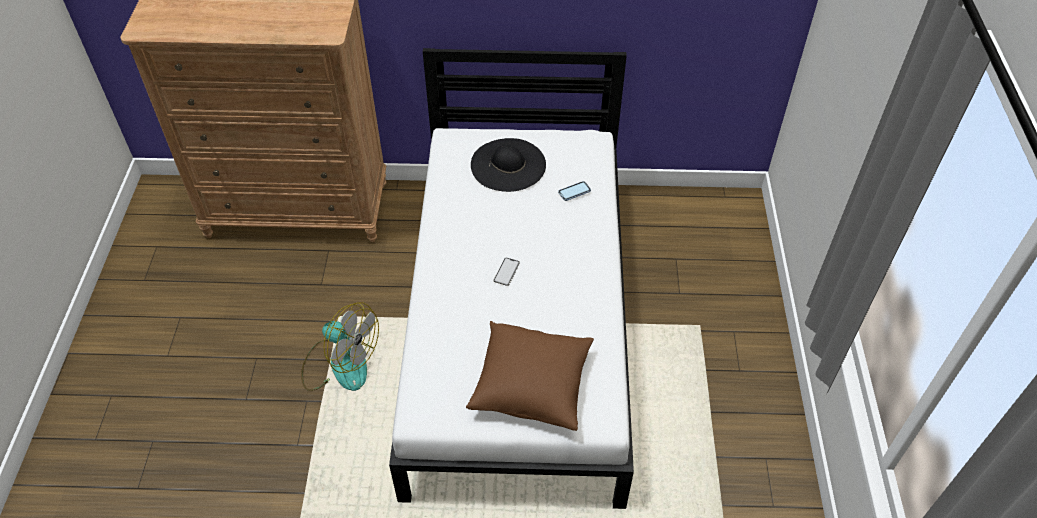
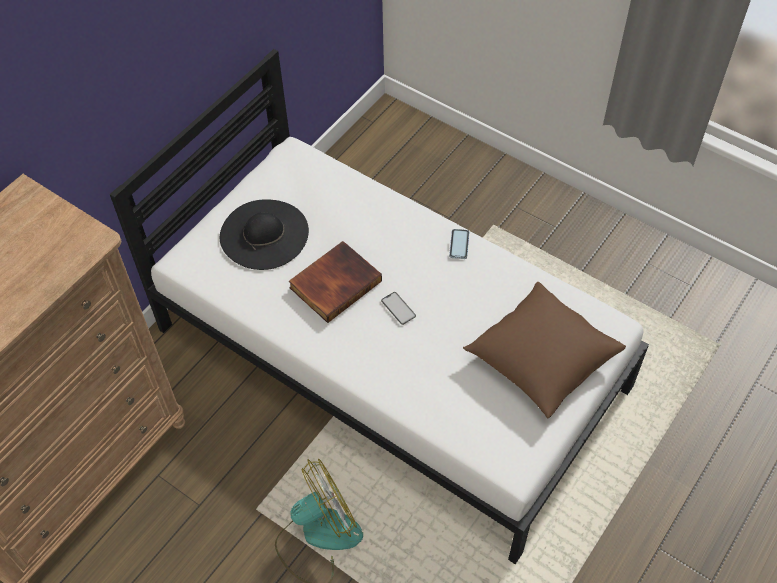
camera: 55 degrees left, 5 degrees up
phone [558,181,591,201] -> phone moved to [449,229,469,259]
none -> book [288,241,382,323]

